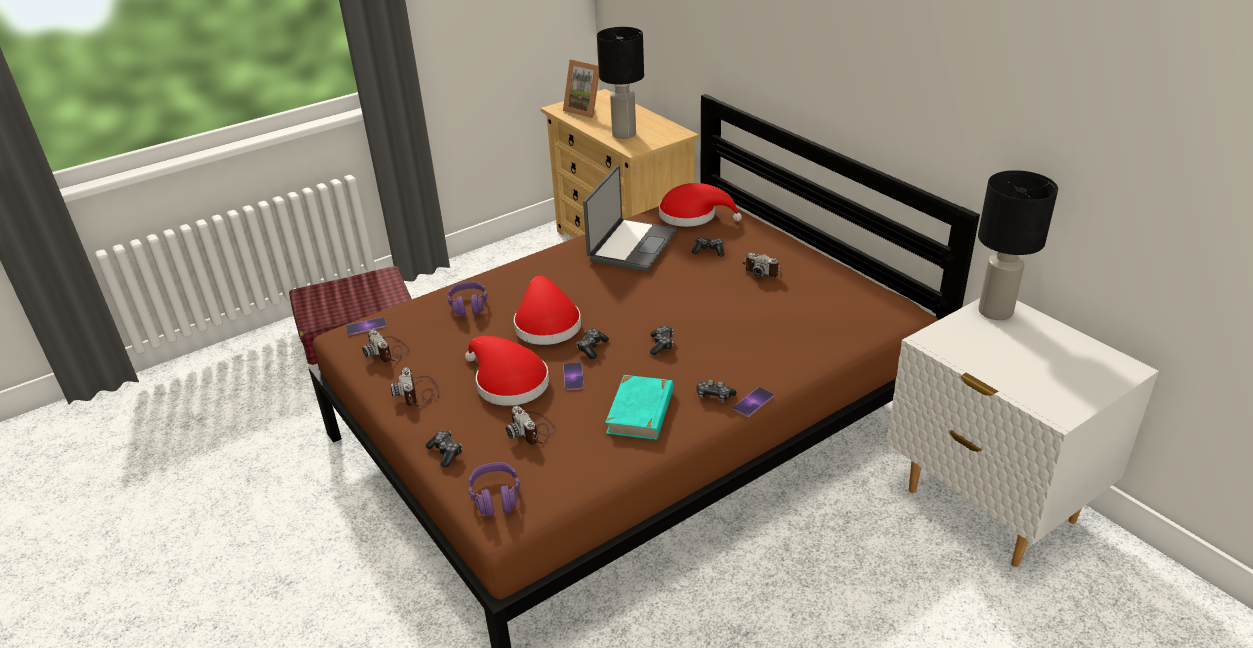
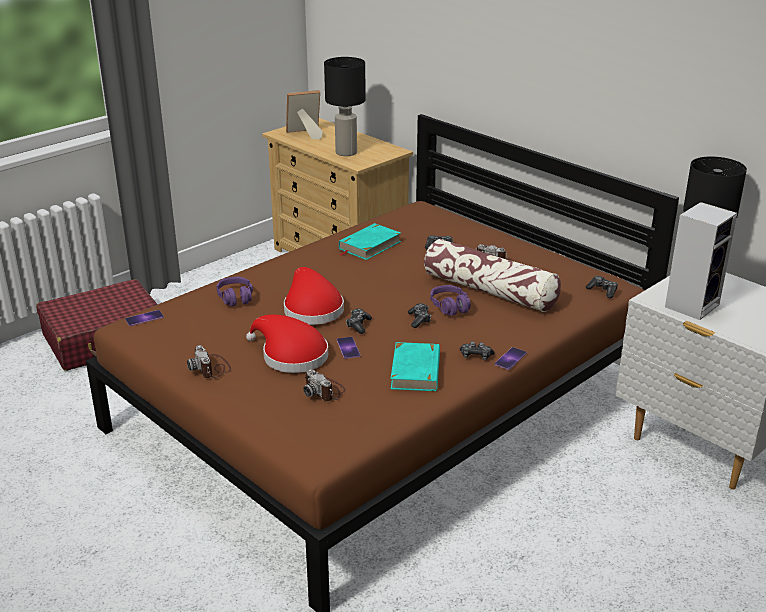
camera: 10 degrees left, 5 degrees down
camera [362,329,409,362] -> none
game controller [426,430,462,468] -> game controller moved to [586,276,618,298]
purple headphones [468,462,520,517] -> purple headphones moved to [430,285,471,316]
picture frame [563,60,599,118] -> picture frame turned 135 degrees clockwise [286,90,323,140]
laptop [583,165,677,272] -> turquoise book [339,223,401,260]
red hat [659,183,742,227] -> none
none -> pillow [424,239,561,312]
none -> speaker [665,202,737,320]

